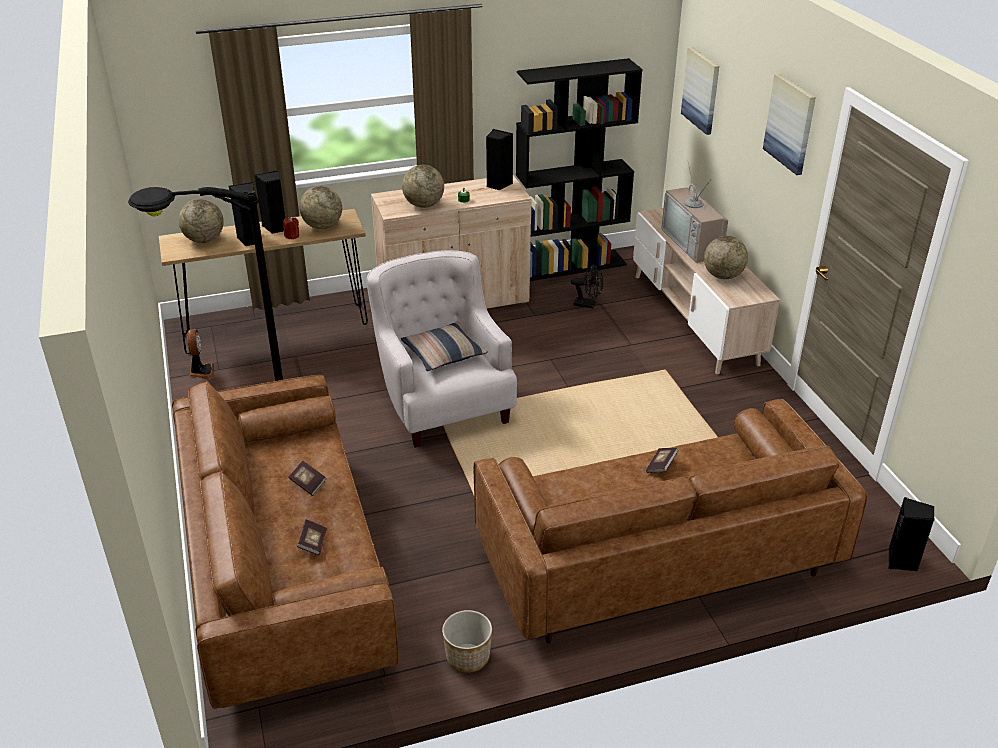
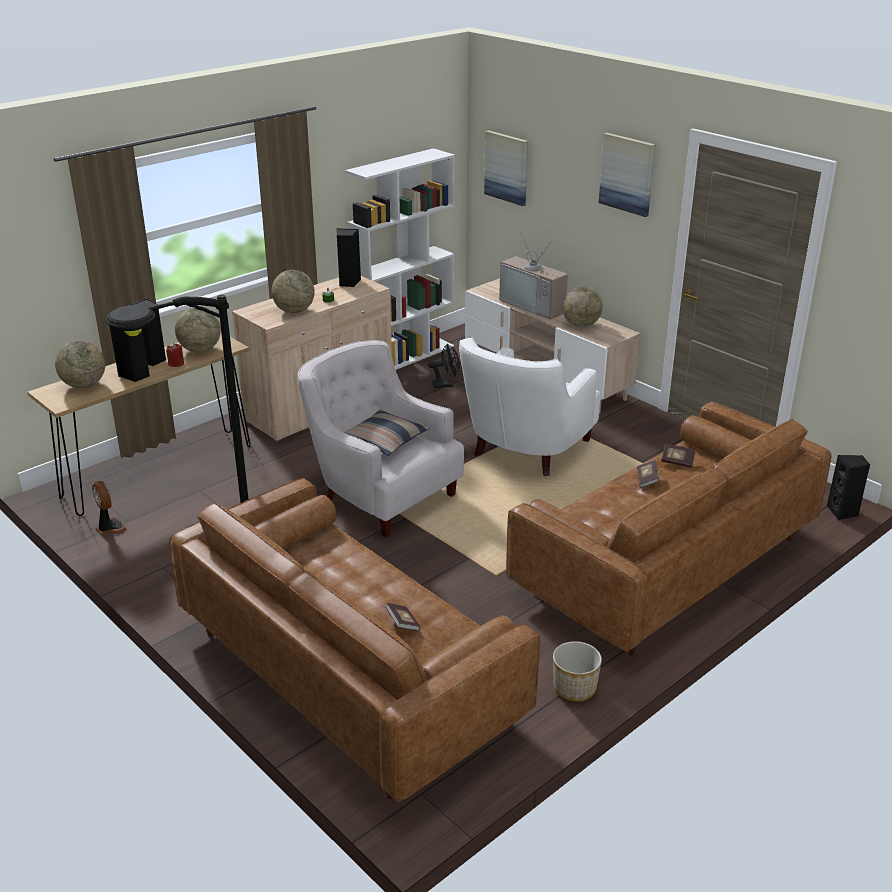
camera: 25 degrees left, 5 degrees down
book [288,461,327,496] -> book moved to [661,444,696,468]
black bookcase [516,58,642,281] -> white bookcase [345,148,455,370]
none -> white armchair [459,337,600,476]

